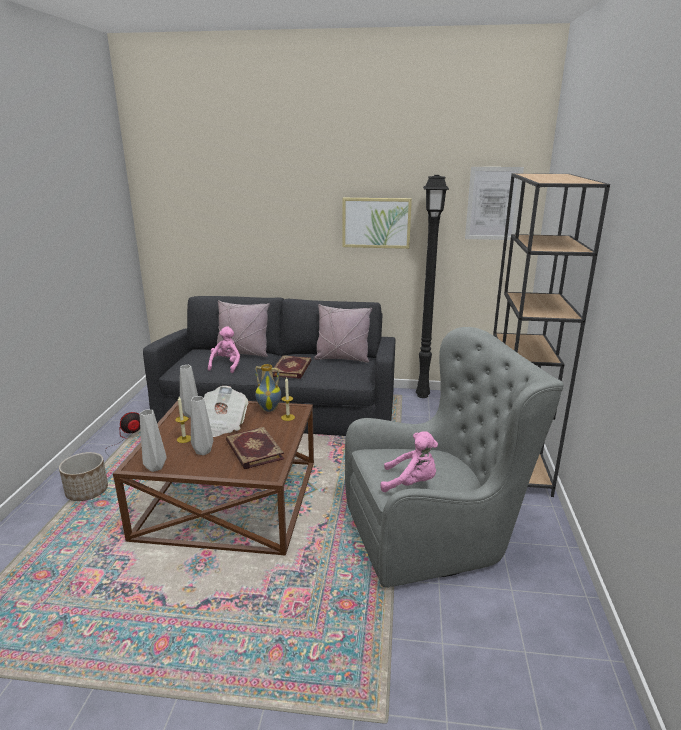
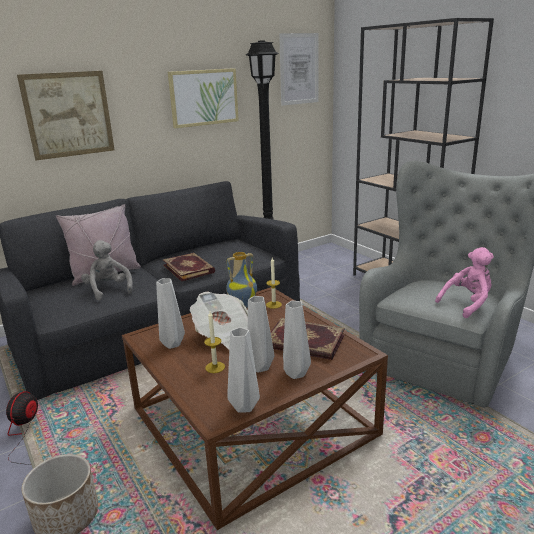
camera: 40 degrees left, 0 degrees up
pink plush toy [208,326,240,373] -> grey plush toy [81,240,133,301]
purple pillow [314,304,372,363] -> none
none -> picture [17,71,115,160]
none -> grey vase [283,301,311,379]

